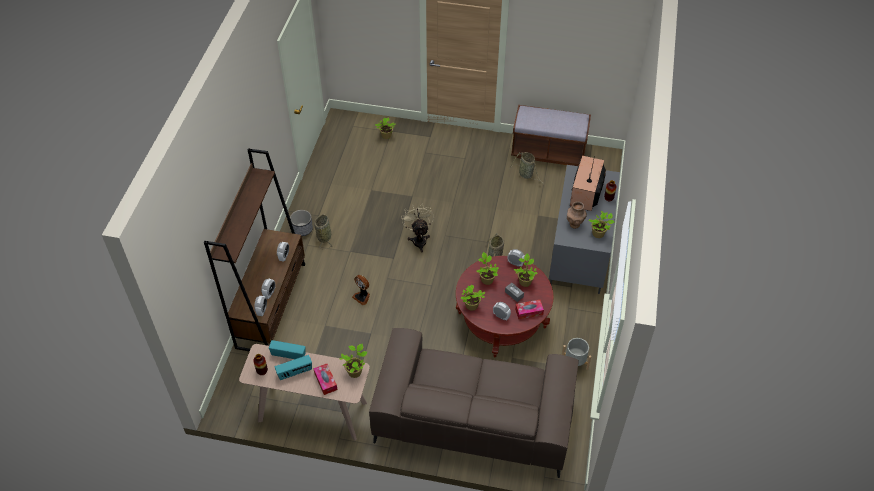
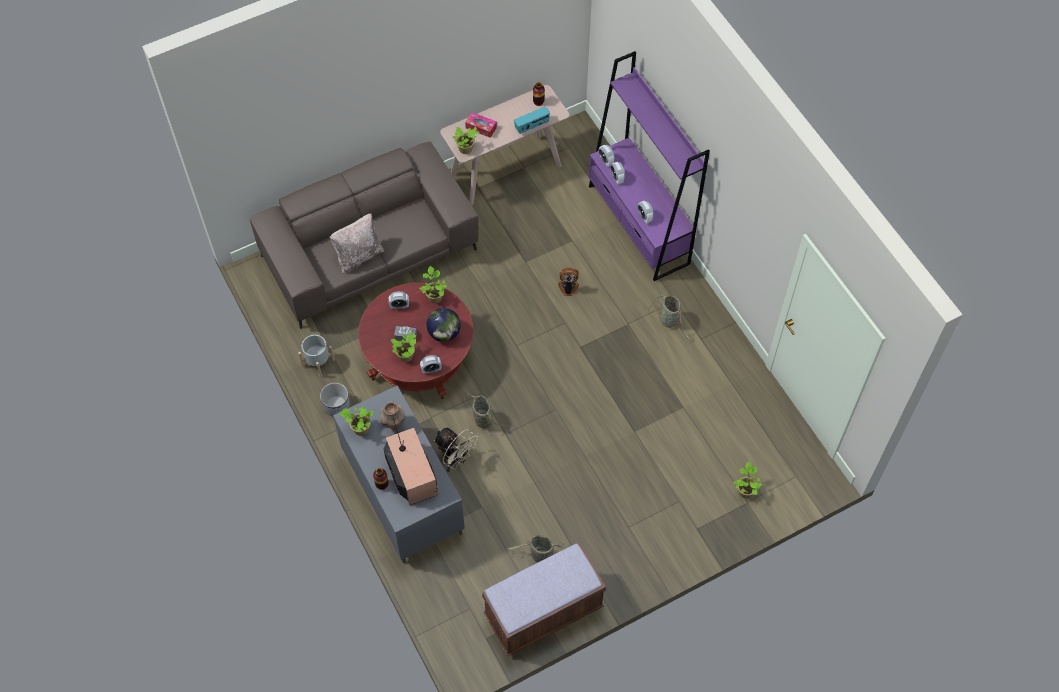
camera: 140 degrees right, 10 degrees up
brown bookcase [204,148,305,352] -> purple bookcase [589,51,710,281]
radio [275,355,312,380] -> none
planter [290,210,313,236] -> planter moved to [320,382,350,416]
beige fan [401,204,434,252] -> beige fan moved to [434,427,478,472]
potted plant [477,252,499,285] -> globe [427,308,461,342]
tissue box [515,300,544,319] -> none
none -> beige pillow [330,213,385,274]

